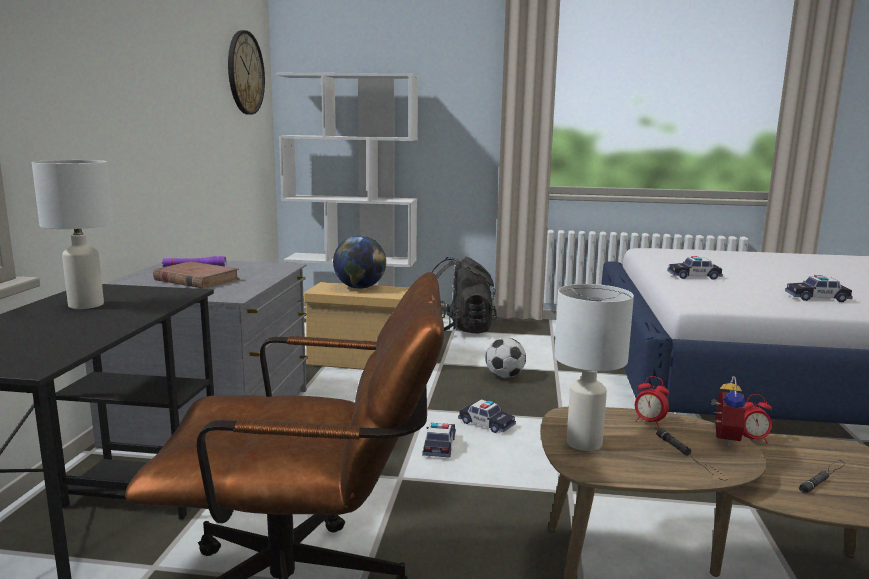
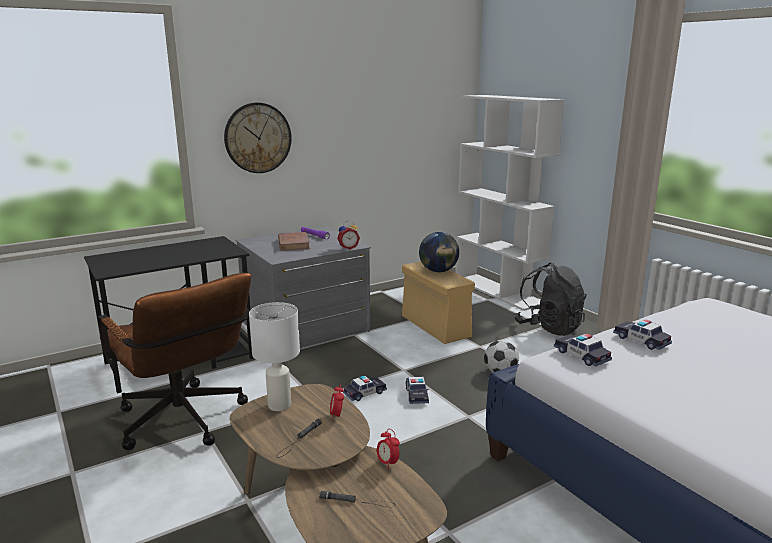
camera: 50 degrees right, 5 degrees up
white table lamp [32,160,113,309] -> none
wall clock [228,30,265,115] -> wall clock moved to [224,102,292,173]
alarm clock [710,376,746,446] -> alarm clock moved to [337,221,360,249]
toy car [785,275,853,302] -> toy car moved to [554,334,612,366]

